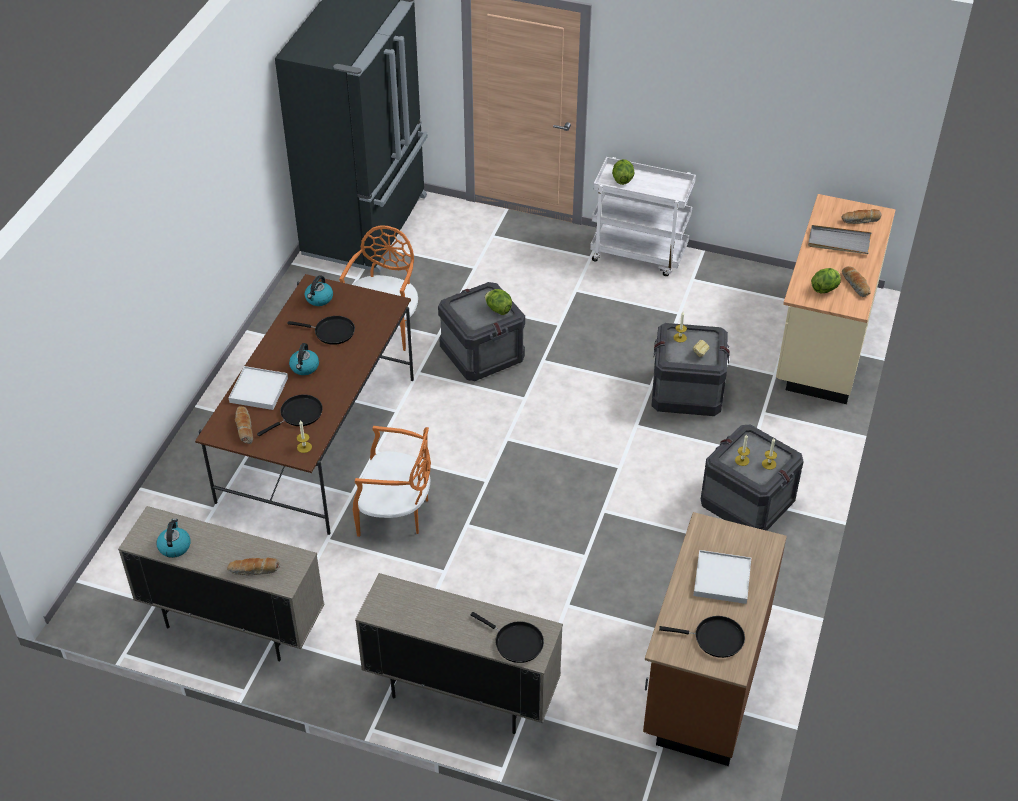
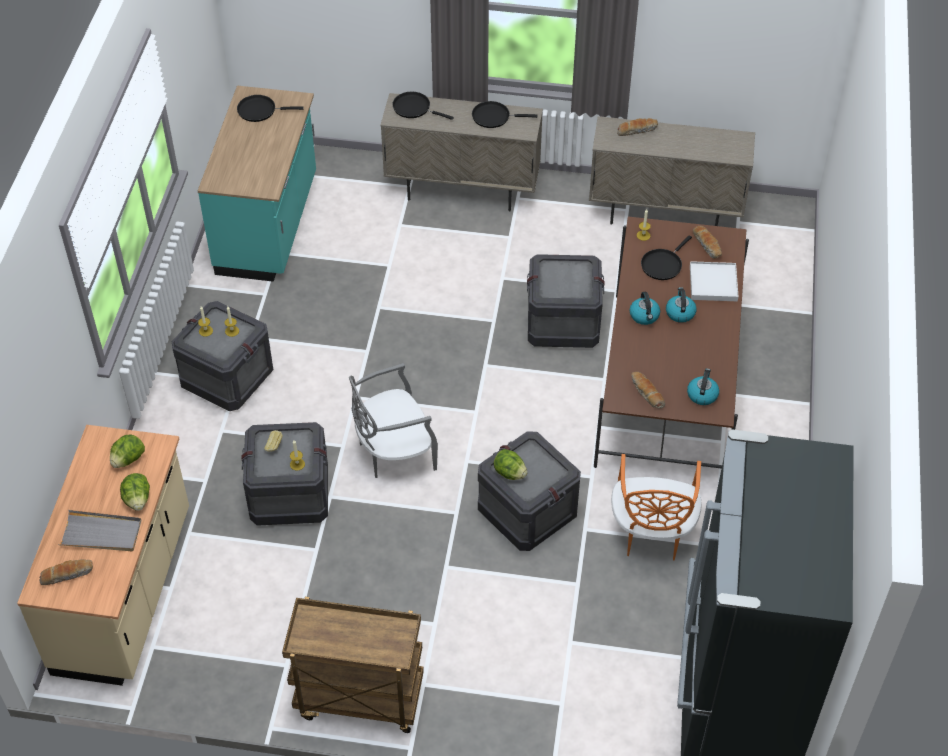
camera: 170 degrees right, 5 degrees up
kettle [157,518,191,558] -> kettle moved to [630,292,660,325]
black frying pan [288,316,355,345] -> black frying pan moved to [472,101,538,128]
orange chair [352,426,431,537] -> crate [527,254,604,348]
white cart [590,157,696,276] -> brown cart [282,597,424,733]
lettuce [612,159,635,185] -> lettuce moved to [120,473,150,511]
brown counter [643,512,787,766] -> turquoise counter [198,86,316,282]
white tray [693,550,751,604] -> none
bread [842,266,871,297] -> bread moved to [631,372,665,409]
none -> grey chair [349,363,438,478]

